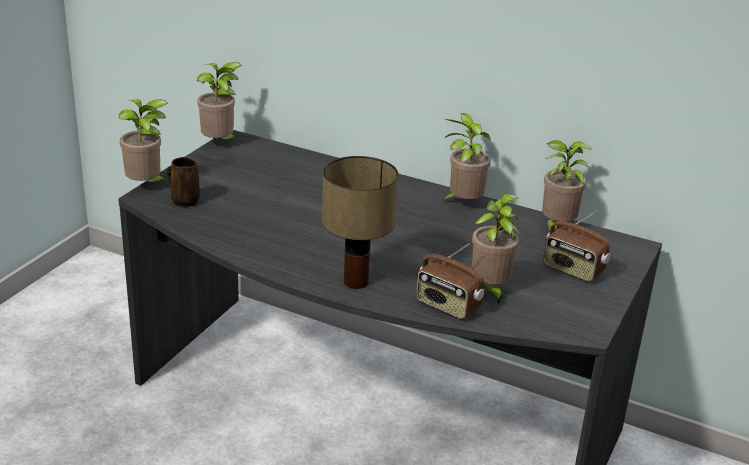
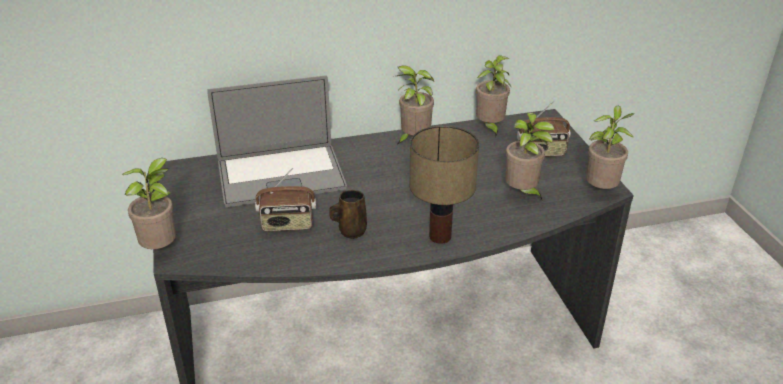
camera: 40 degrees left, 5 degrees up
brown mug [167,157,200,207] -> brown mug moved to [329,190,367,239]
potted plant [197,62,242,140] -> potted plant moved to [586,105,635,189]
radio [416,243,484,319] -> radio moved to [255,168,316,231]
none -> laptop [207,75,347,207]

